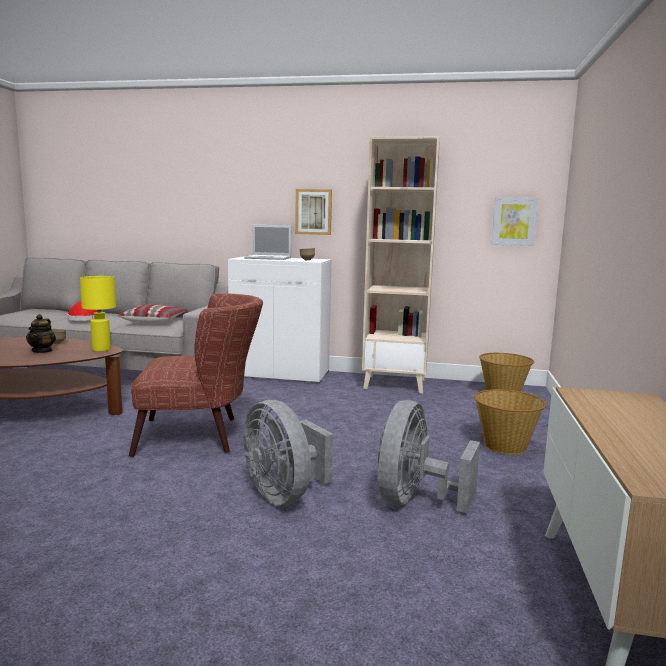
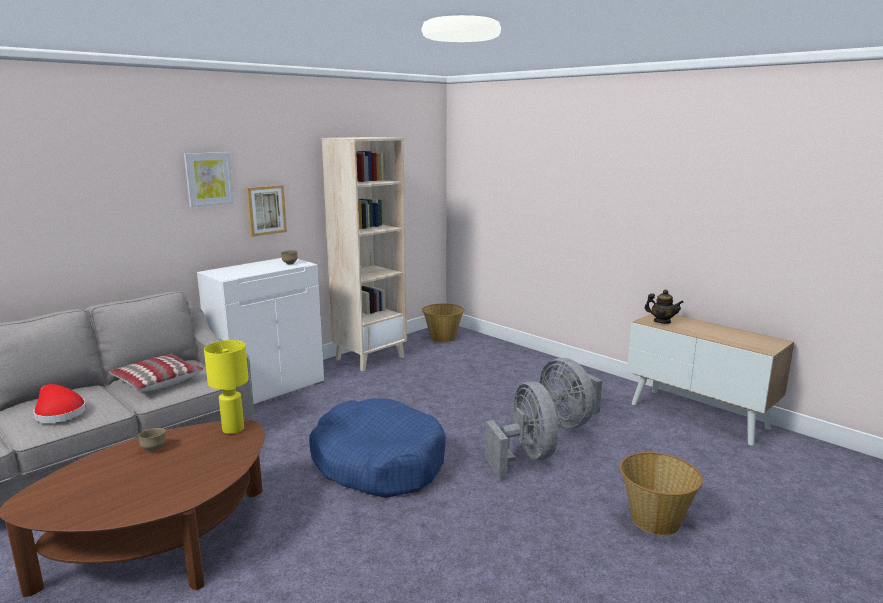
camera: 55 degrees left, 5 degrees up
teapot [26,314,56,353] -> teapot moved to [645,290,684,324]
brown armchair [129,294,263,457] -> blue dog bed [309,398,446,498]
laptop [244,225,291,260] -> none
grey fan [244,400,333,505] -> grey fan turned 105 degrees counterclockwise [485,381,558,478]
basket [474,389,546,454] -> basket moved to [620,452,703,536]
picture [491,197,538,246] -> picture moved to [184,152,234,207]

